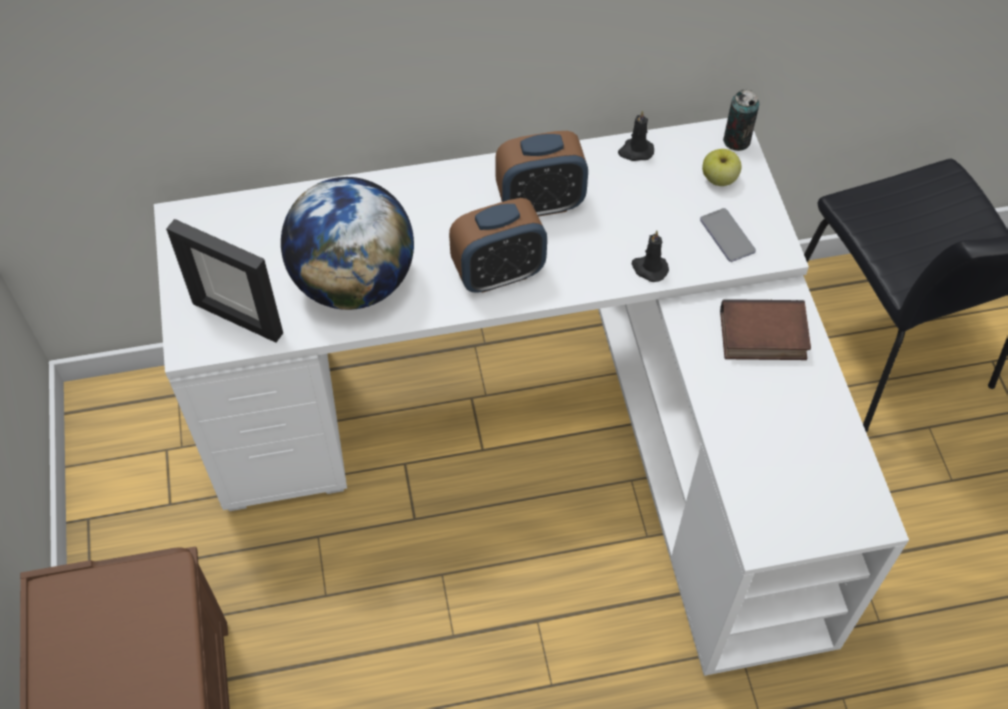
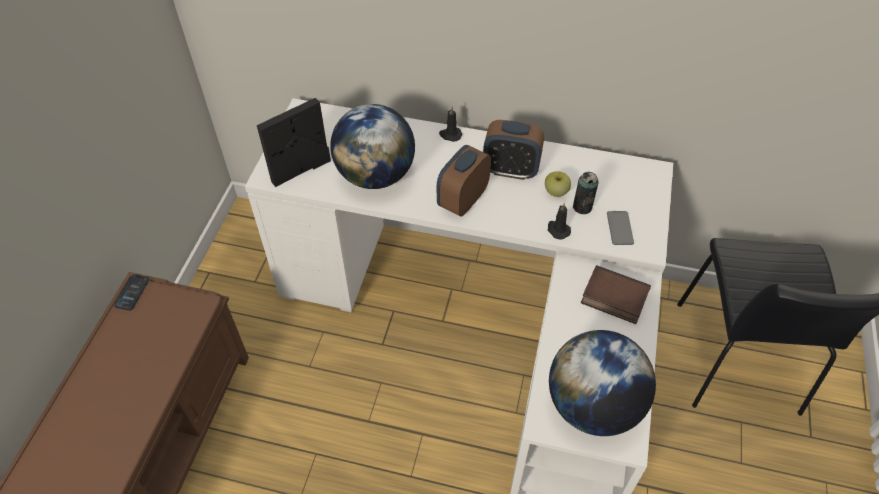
camera: 25 degrees right, 5 degrees down
picture frame [166,219,283,343] -> picture frame turned 90 degrees clockwise [257,98,331,187]
alarm clock [449,198,547,293] -> alarm clock turned 120 degrees clockwise [437,145,491,217]
black candle [618,110,654,161] -> black candle moved to [439,107,462,142]
apple [702,149,742,186] -> apple moved to [545,171,571,197]
can [723,89,759,151] -> can moved to [573,172,598,214]
none -> phone [114,275,149,311]
none -> globe [549,330,656,436]

